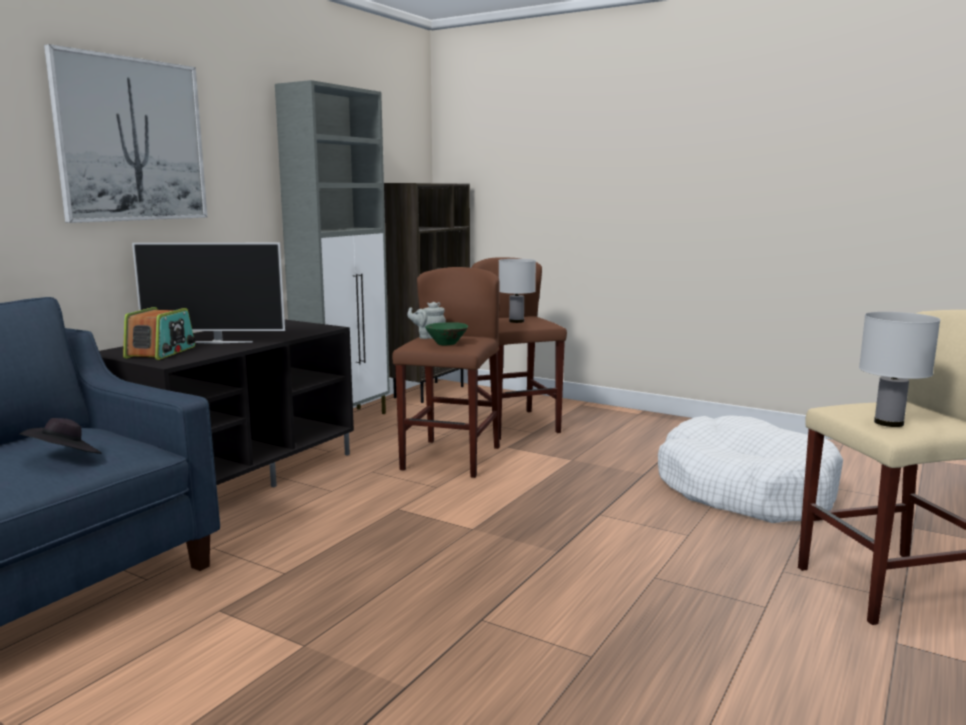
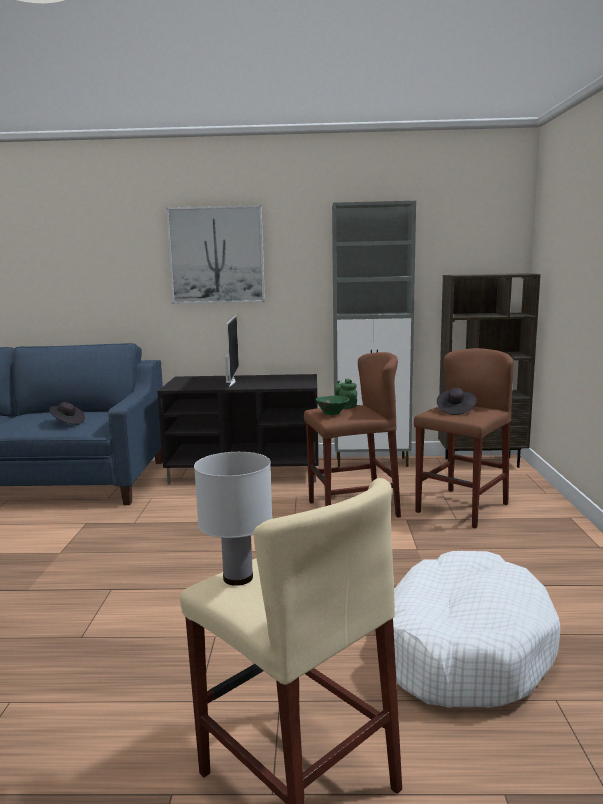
camera: 60 degrees right, 0 degrees up
radio [123,307,196,360] -> none
television [132,243,285,344] -> television turned 150 degrees counterclockwise [225,315,239,387]
grey teapot [407,302,446,339] -> green teapot [335,379,357,409]
white table lamp [499,259,536,323] -> black hat [437,388,477,415]

